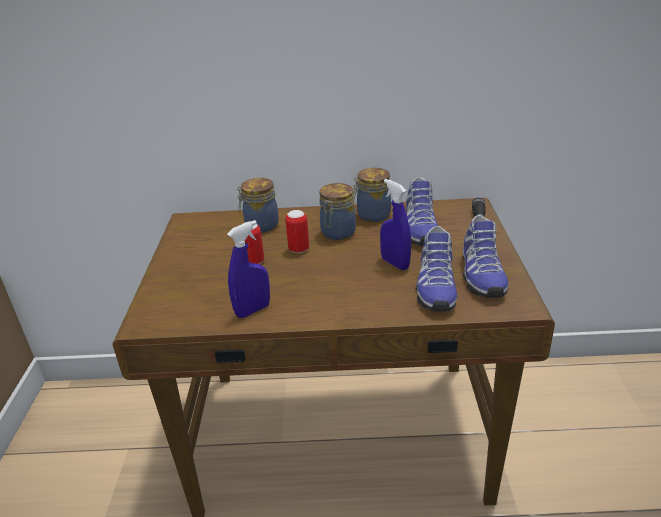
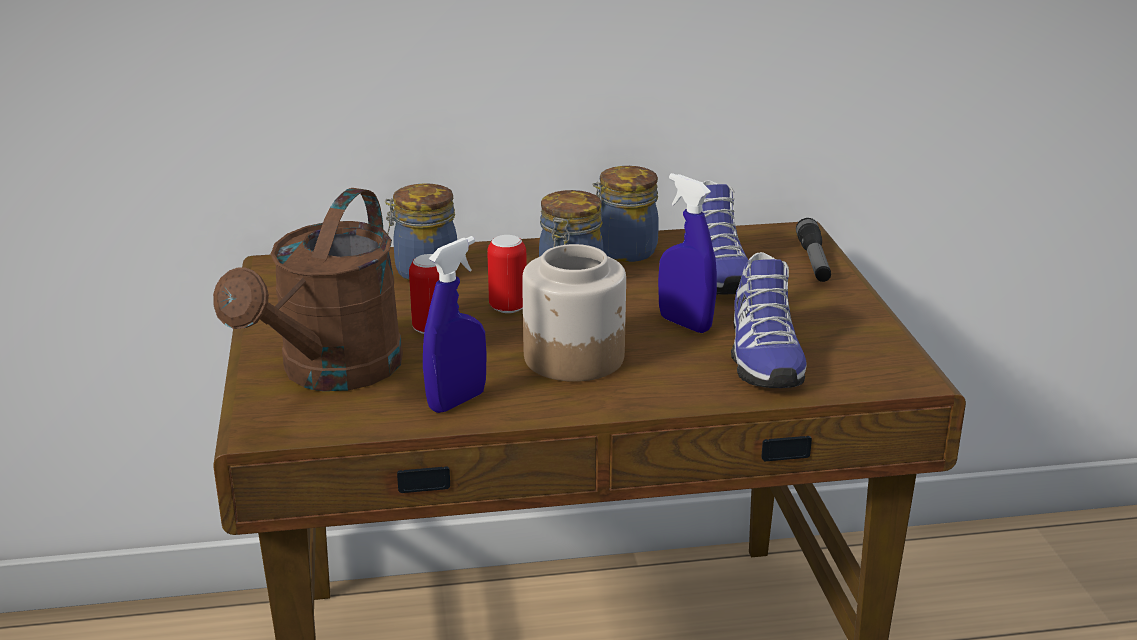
camera: 10 degrees left, 5 degrees down
shoe [463,215,508,298] -> none
none -> brown watering can [213,188,403,391]
none -> jar [522,244,626,382]

